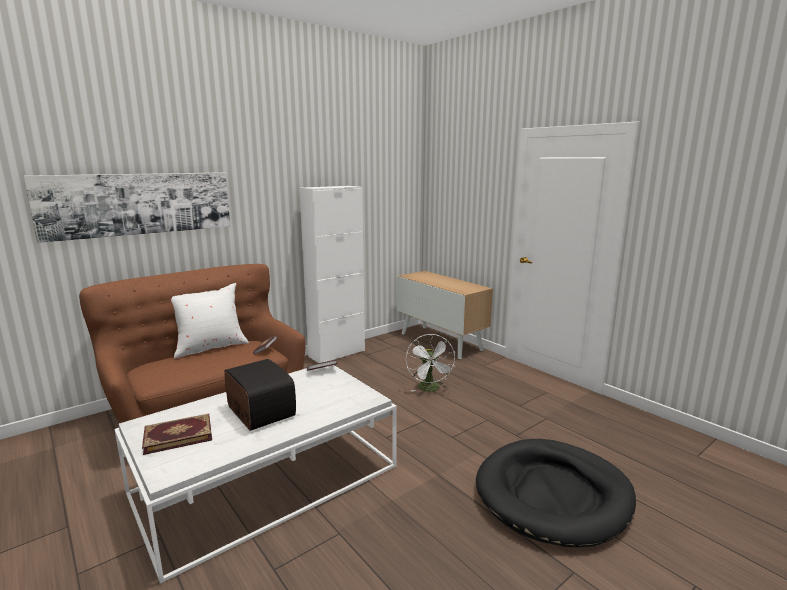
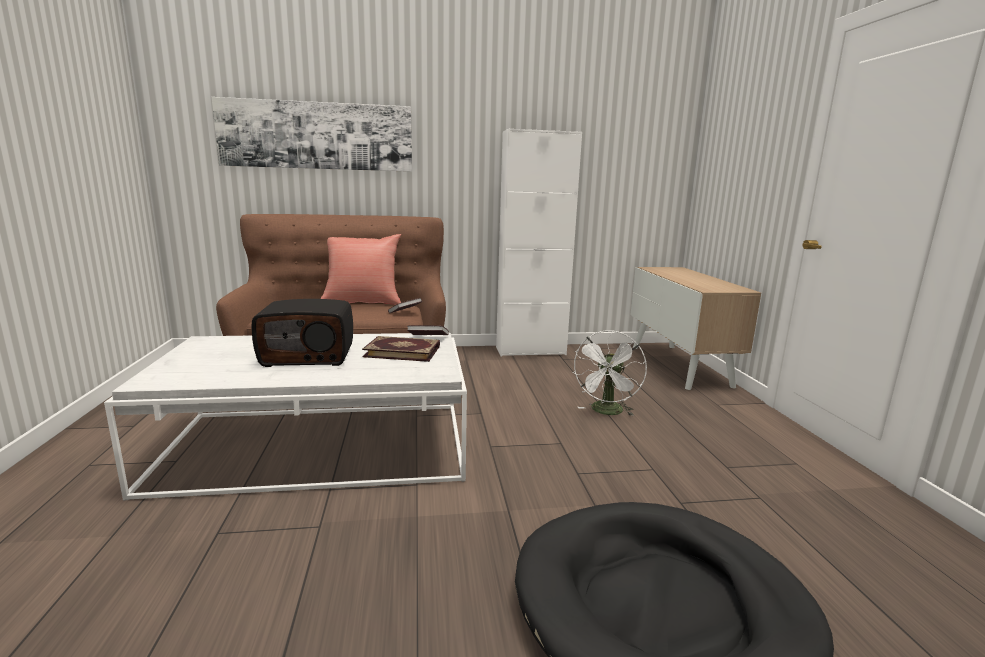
camera: 30 degrees right, 0 degrees up
book [142,414,212,455] -> book moved to [362,336,440,362]
white pillow [171,283,249,359] -> red pillow [320,234,401,305]
radio [224,359,296,431] -> radio turned 90 degrees clockwise [252,299,353,367]

